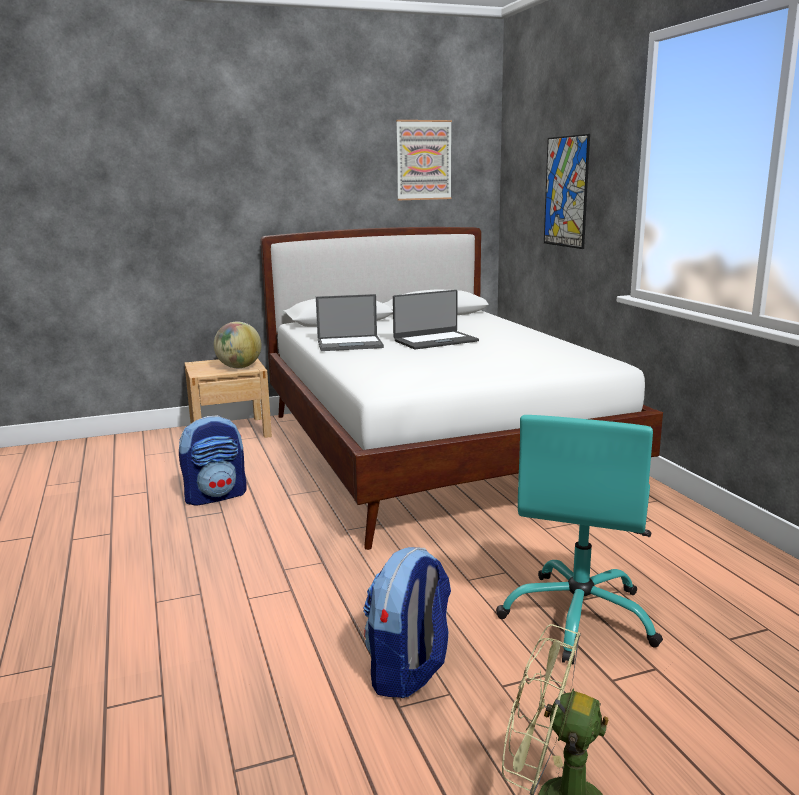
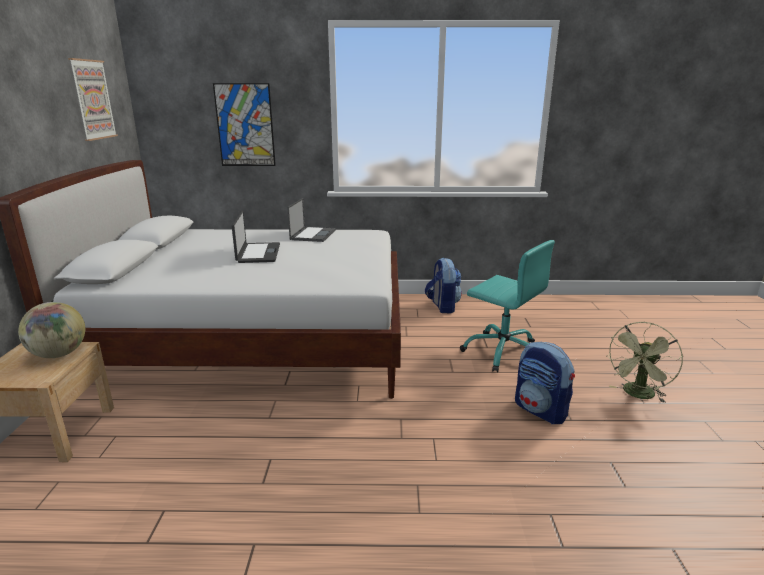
camera: 70 degrees left, 5 degrees up
backpack [179,415,246,506] -> backpack moved to [425,258,462,313]
laptop [316,294,384,351] -> laptop moved to [287,198,336,242]

